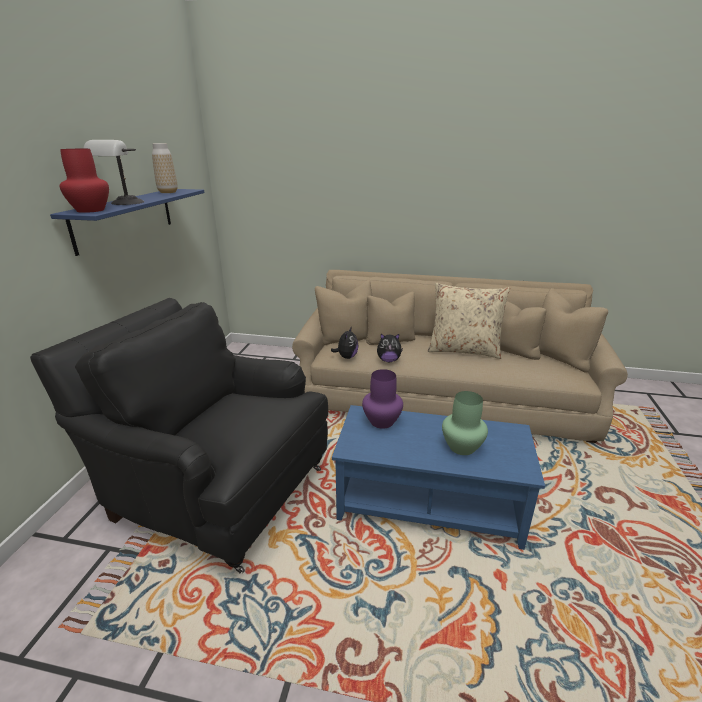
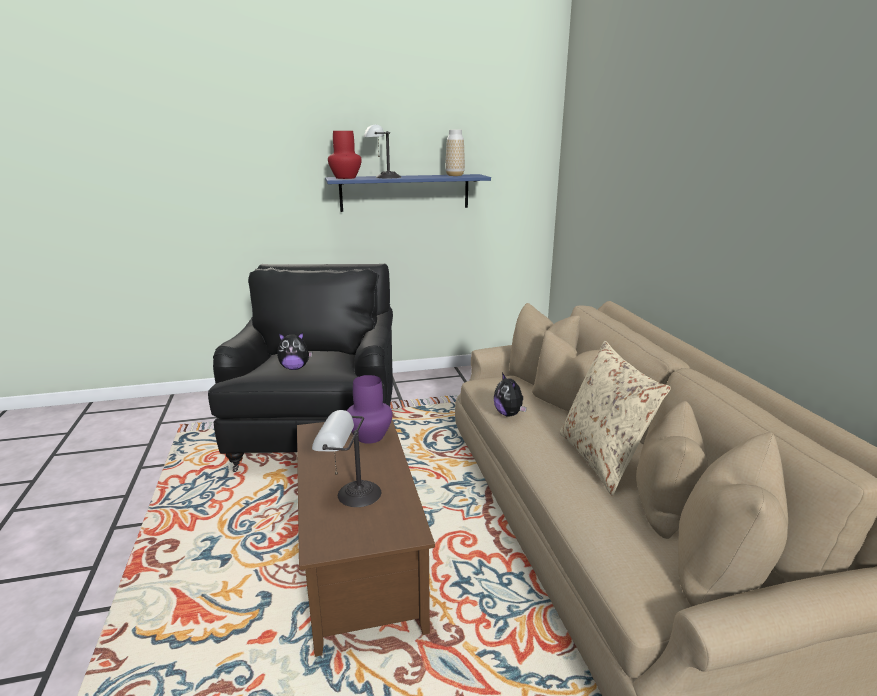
camera: 65 degrees right, 5 degrees down
plush toy [331,326,358,359] -> plush toy moved to [277,332,312,370]
blue coffee table [332,405,545,550] -> brown coffee table [297,420,435,657]
green vase [442,391,488,455] -> table lamp [312,410,381,507]

